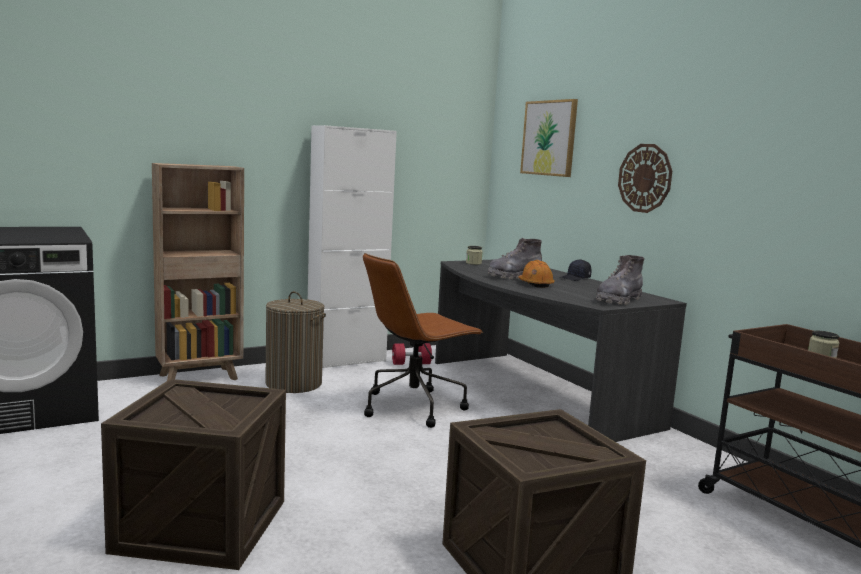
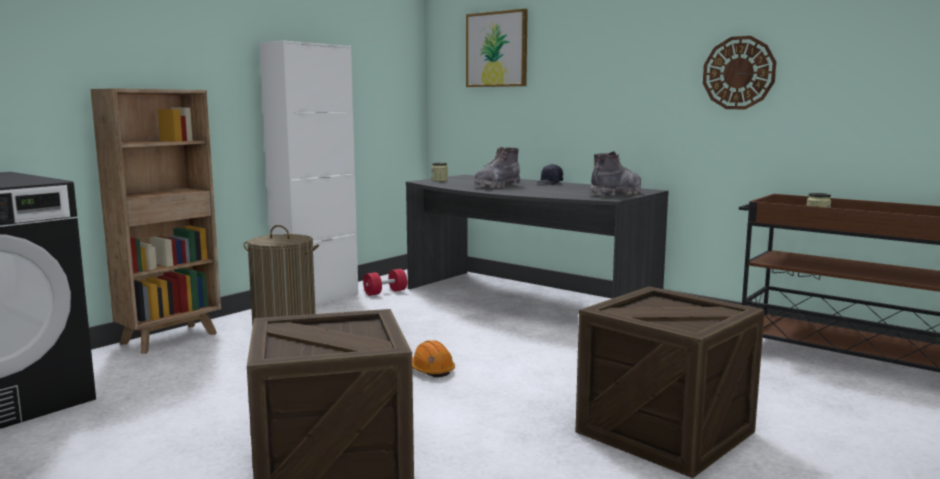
camera: 20 degrees left, 0 degrees up
brown office chair [363,253,483,428] -> none
orange hard hat [518,260,555,288] -> orange hard hat moved to [412,340,455,377]
grey boot [596,255,645,305] -> grey boot turned 150 degrees counterclockwise [589,151,641,196]
wall clock [618,144,672,213] -> wall clock moved to [703,36,776,109]

